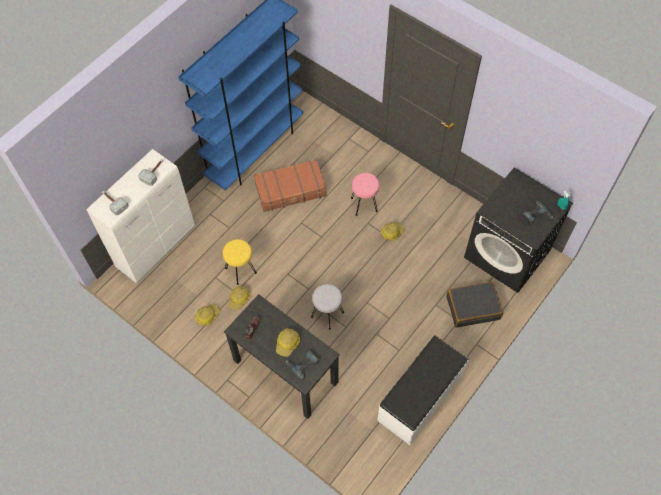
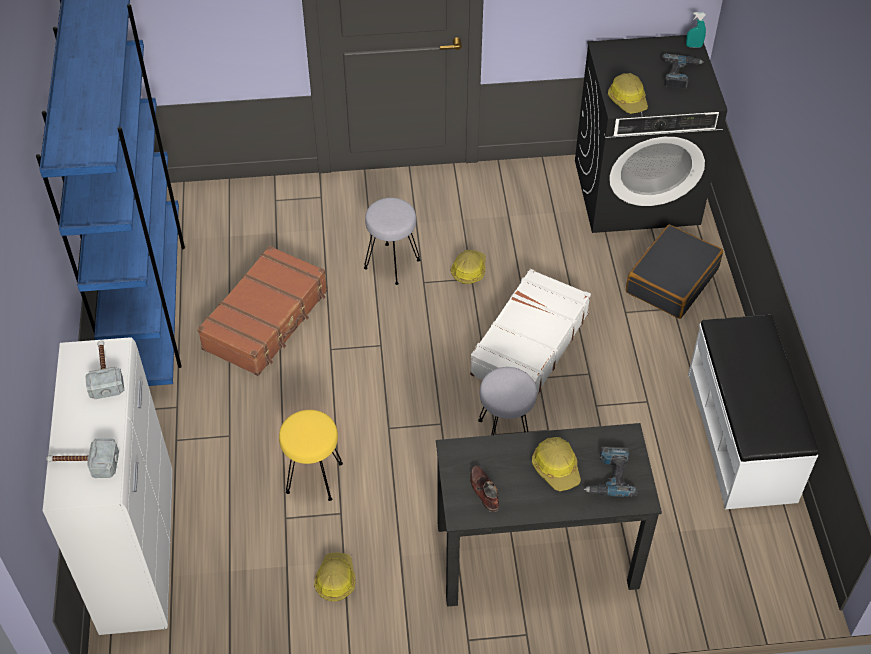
camera: 45 degrees left, 10 degrees down
hard hat [228,286,250,310] -> hard hat moved to [608,73,648,114]
pink stool [351,173,380,216] -> grey stool [364,198,420,285]
none -> white suitcase [470,269,591,394]

